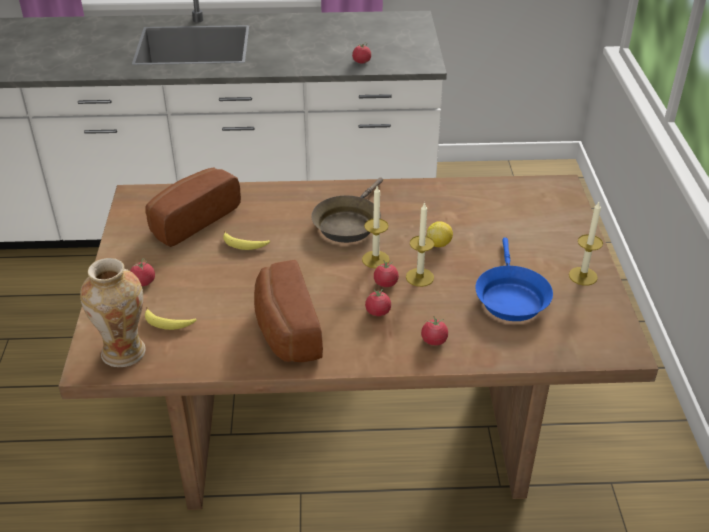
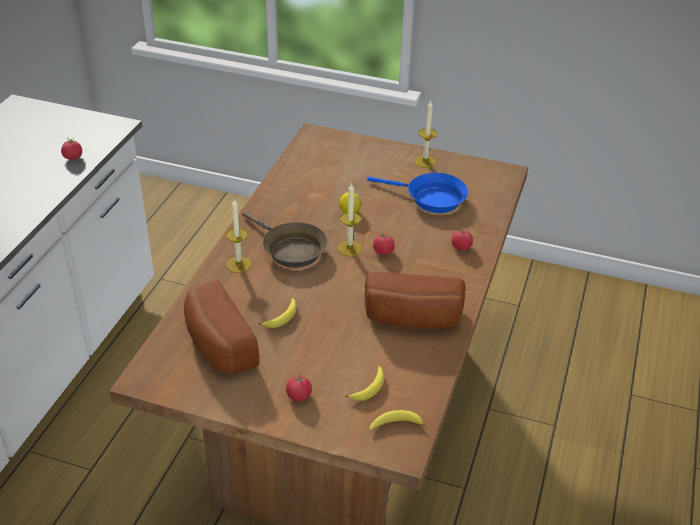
camera: 70 degrees left, 0 degrees up
vase [80,258,146,367] -> banana [369,410,426,431]
tomato [365,288,391,316] -> none
candle [406,202,434,287] -> candle moved to [226,199,252,273]

